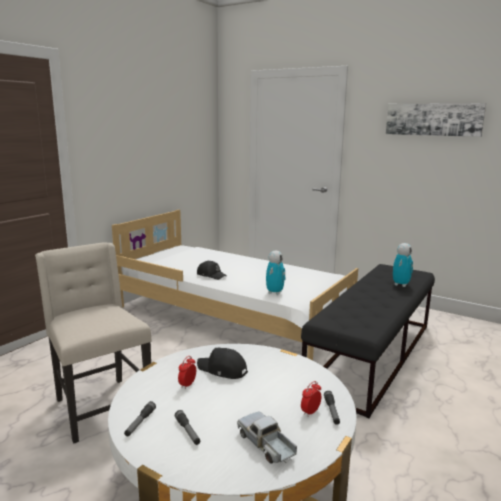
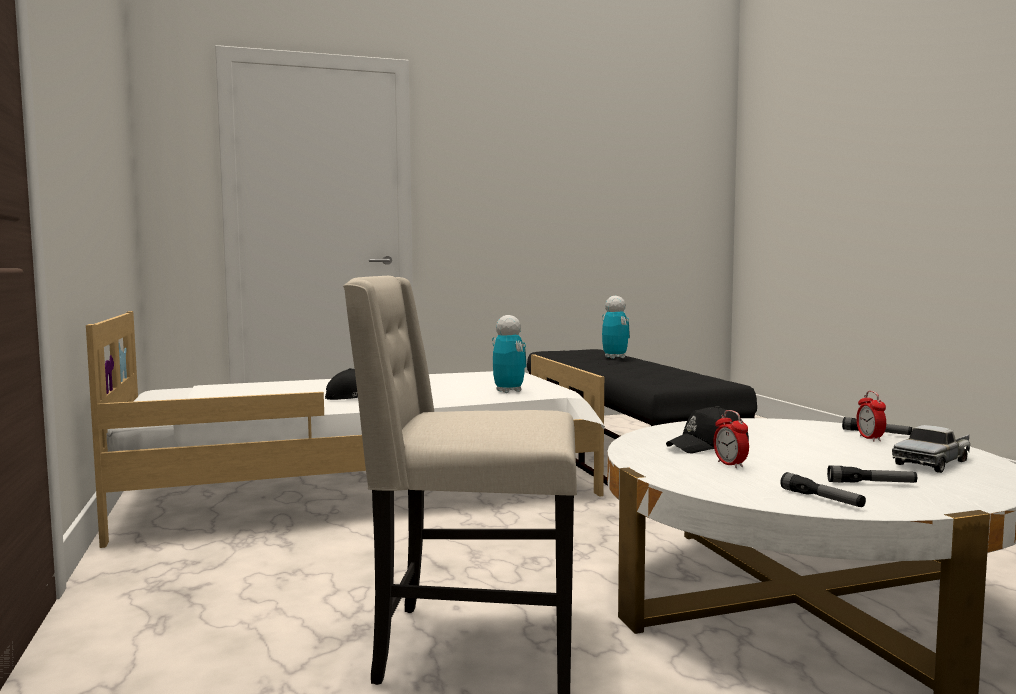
camera: 50 degrees left, 10 degrees down
toy truck [237,411,297,464] -> toy truck turned 45 degrees counterclockwise [892,425,970,473]
picture [386,103,486,137] -> none

